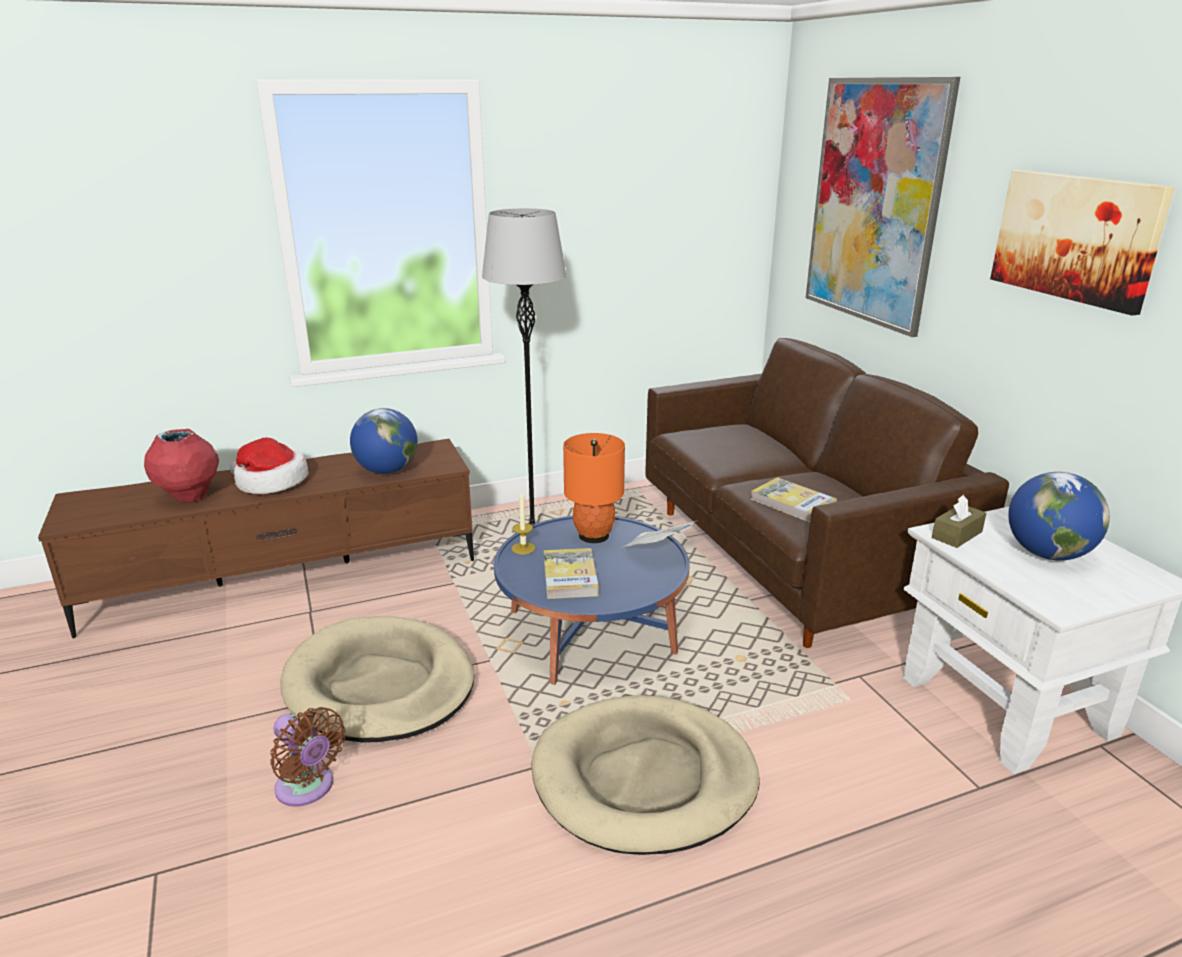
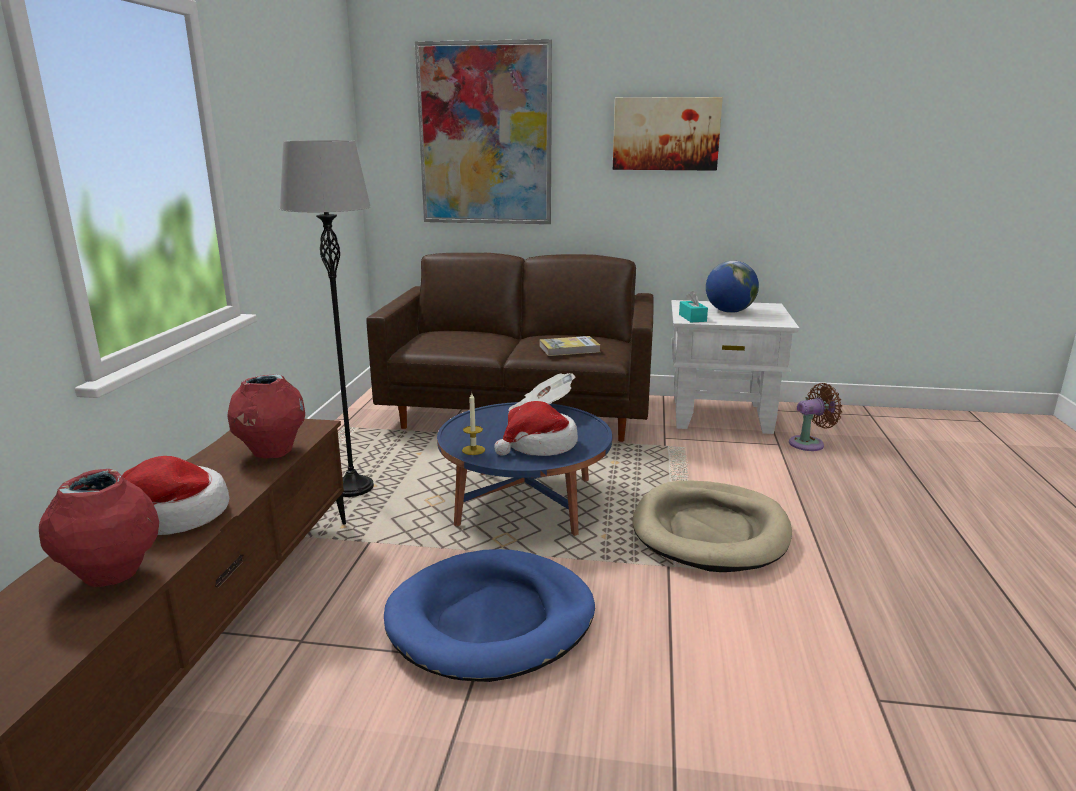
camera: 60 degrees left, 5 degrees down
brown fan [270,707,345,807] -> brown fan moved to [789,383,842,451]
beige dog bed [280,616,474,743] -> blue dog bed [384,549,595,682]
globe [350,408,418,474] -> red vase [228,374,305,458]
book [544,548,599,599] -> hat [494,401,578,456]
orange table lamp [563,433,625,543] -> none
brown tissue box [932,495,986,548] -> turquoise tissue box [679,291,708,322]

